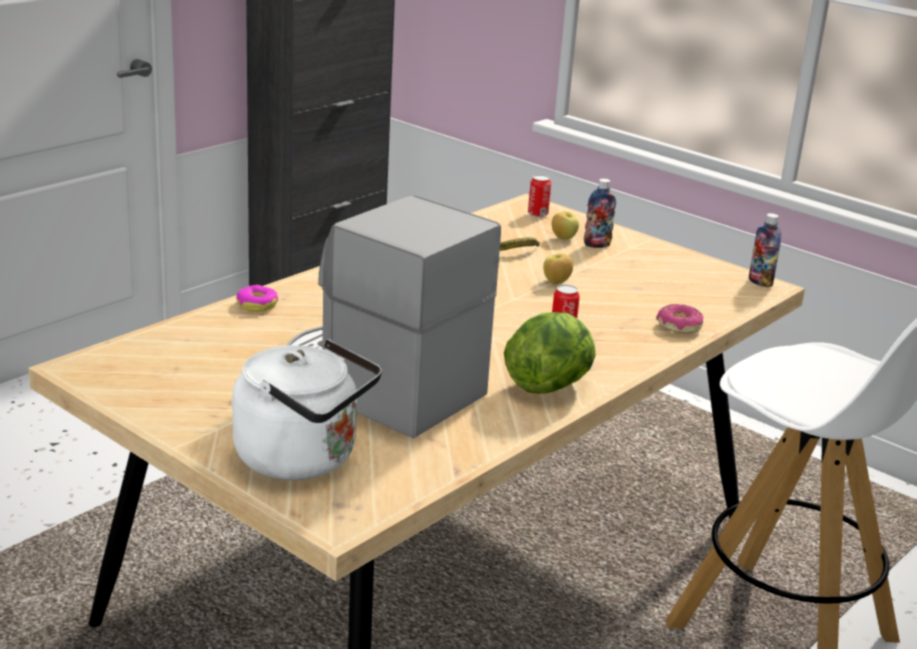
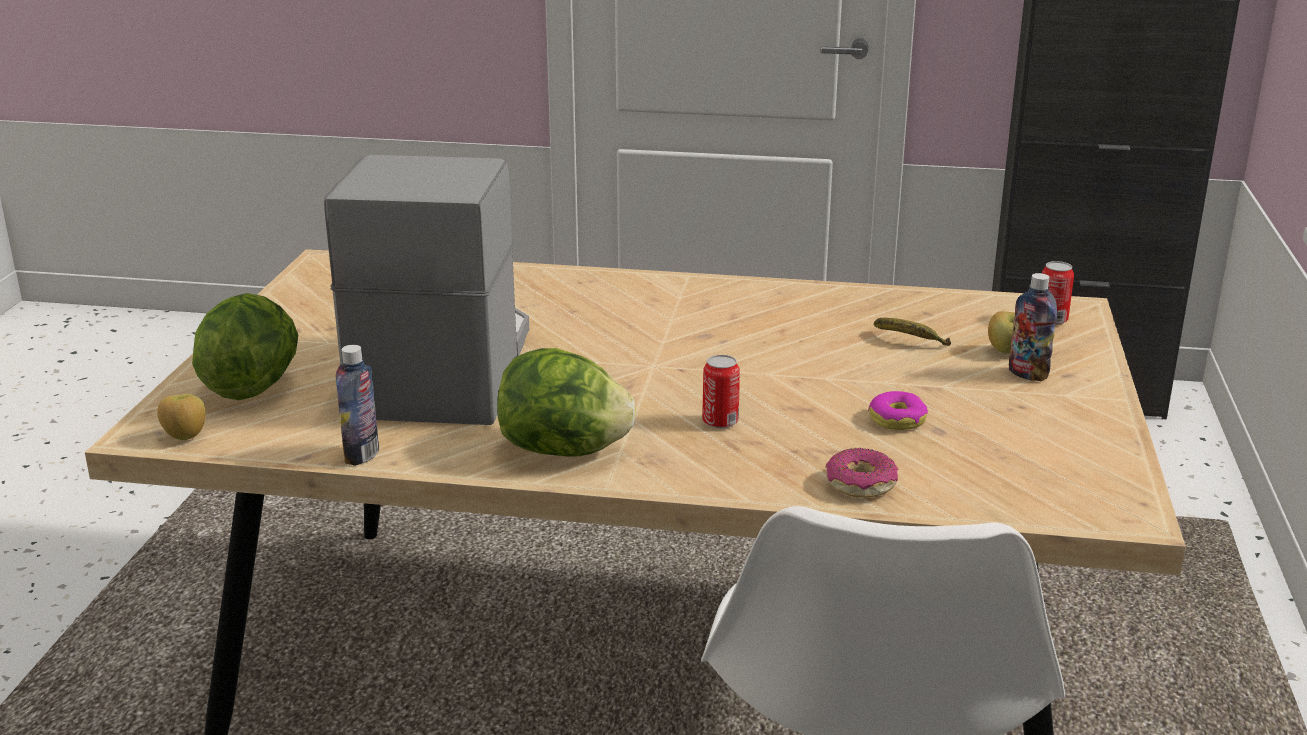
camera: 60 degrees right, 0 degrees up
white kettle [232,339,382,480] -> lettuce [192,293,298,400]
donut [236,285,278,312] -> donut moved to [868,391,928,430]
apple [543,253,573,284] -> apple moved to [157,394,205,440]
bottle [749,213,781,288] -> bottle moved to [336,345,379,466]

